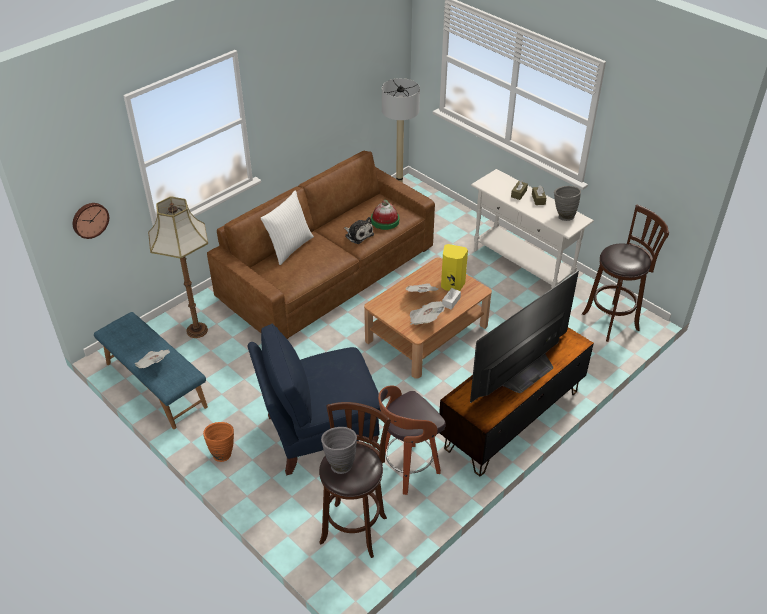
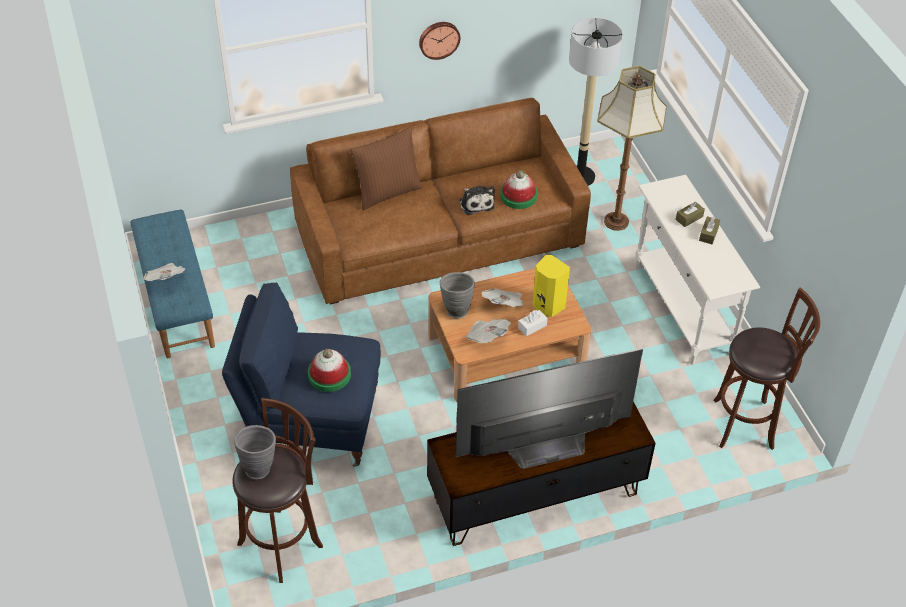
camera: 25 degrees right, 5 degrees up
wall clock [73,203,109,239] -> wall clock moved to [419,22,460,60]
floor lamp [148,196,208,338] -> floor lamp moved to [597,66,667,231]
orange vase [203,422,234,462] -> none
white pillow [261,190,314,265] -> brown pillow [350,126,423,211]
stool [378,385,446,495] -> none
grey vase [554,186,581,221] -> grey vase moved to [440,272,475,318]
none -> hat [308,349,351,392]

